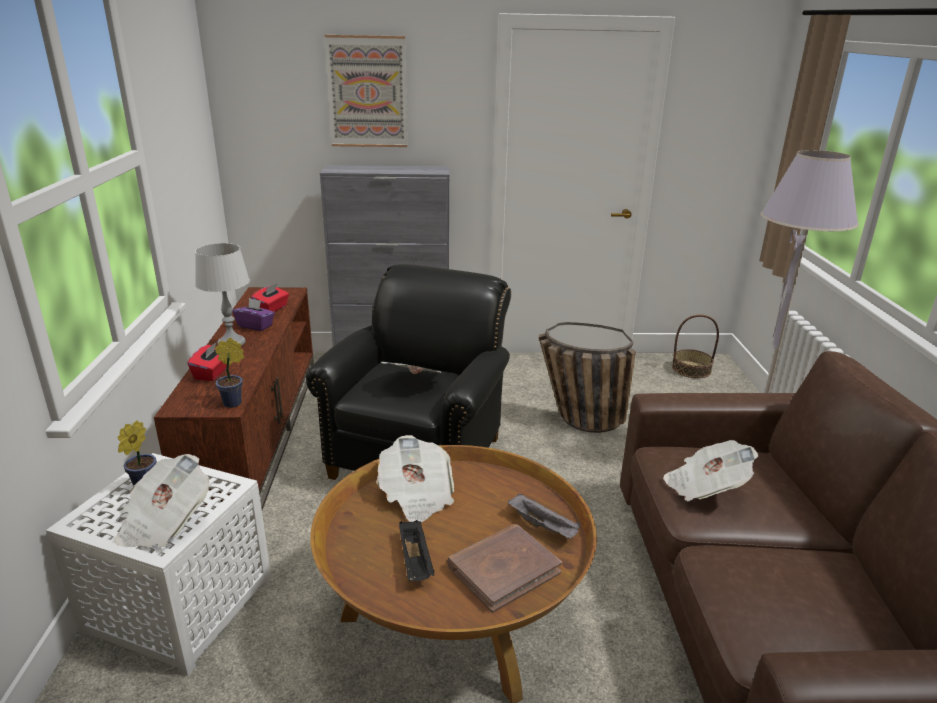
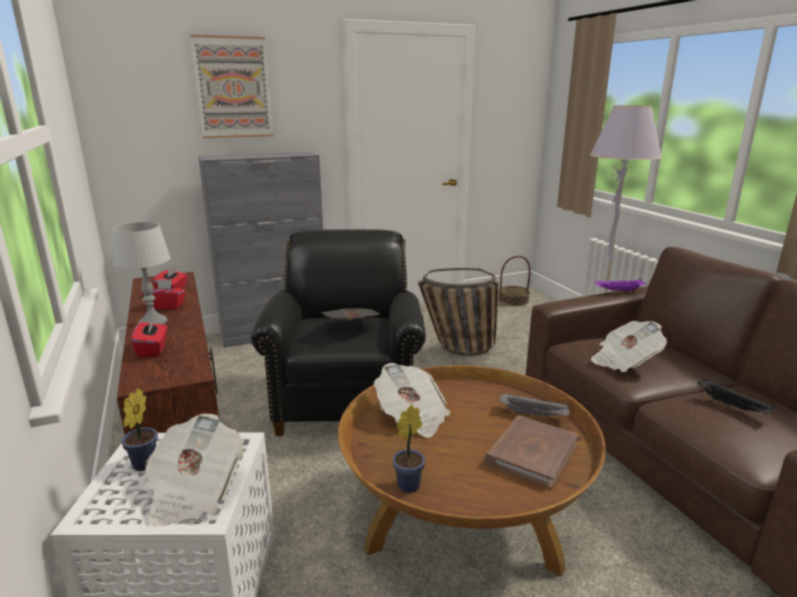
camera: 20 degrees left, 5 degrees down
potted plant [215,338,244,408] -> potted plant moved to [393,405,425,493]
purple tissue box [232,298,275,331] -> red tissue box [143,279,186,310]
black tray [399,520,434,581] -> black tray moved to [697,379,774,415]
none -> purple tray [594,279,646,293]

